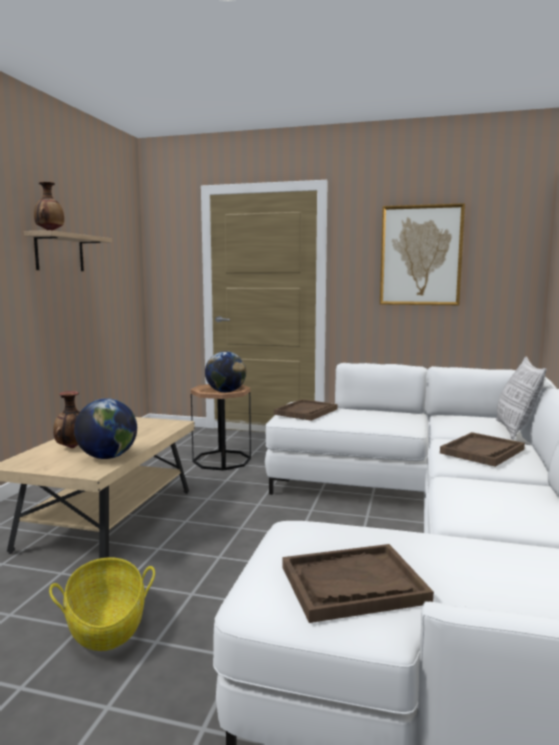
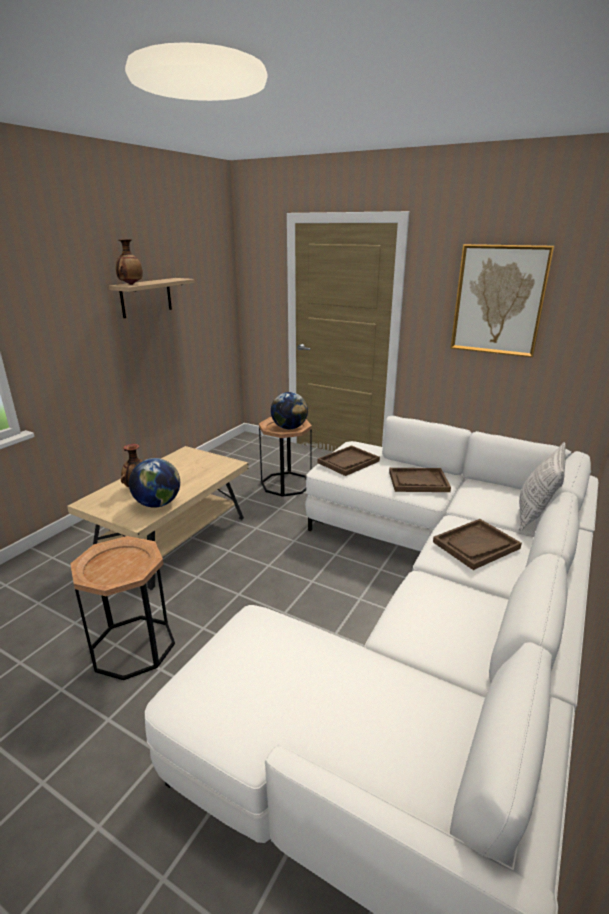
camera: 15 degrees right, 15 degrees up
basket [49,557,155,651] -> brown side table [70,536,175,680]
brown tray [283,544,434,623] -> brown tray moved to [389,468,451,492]

